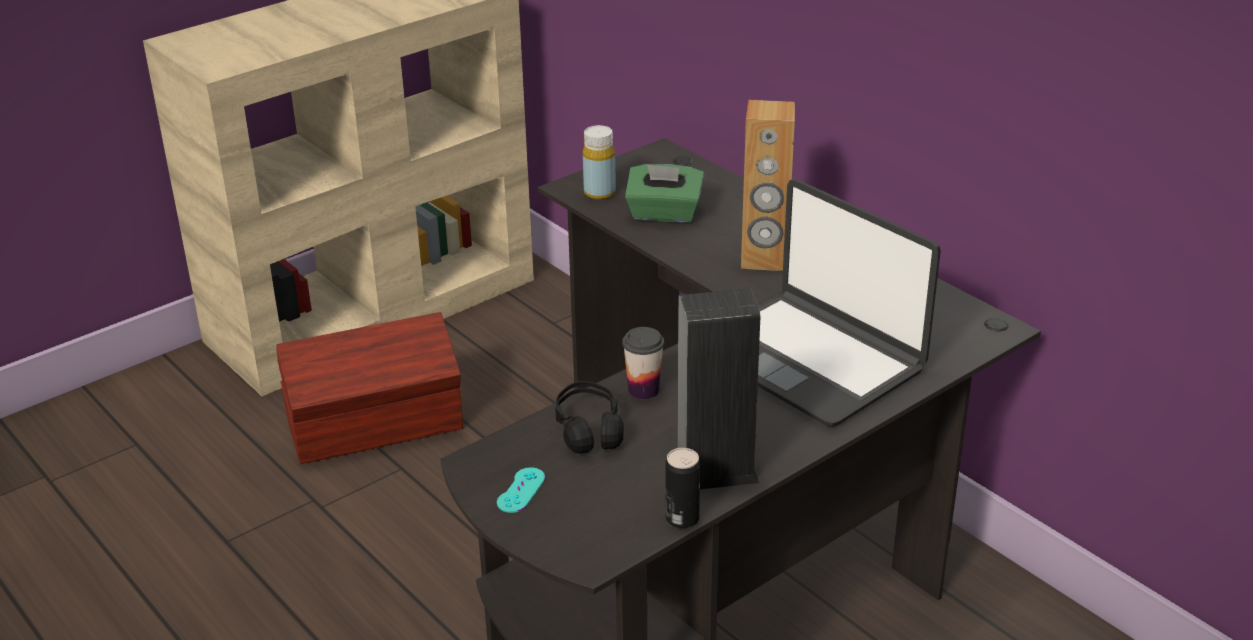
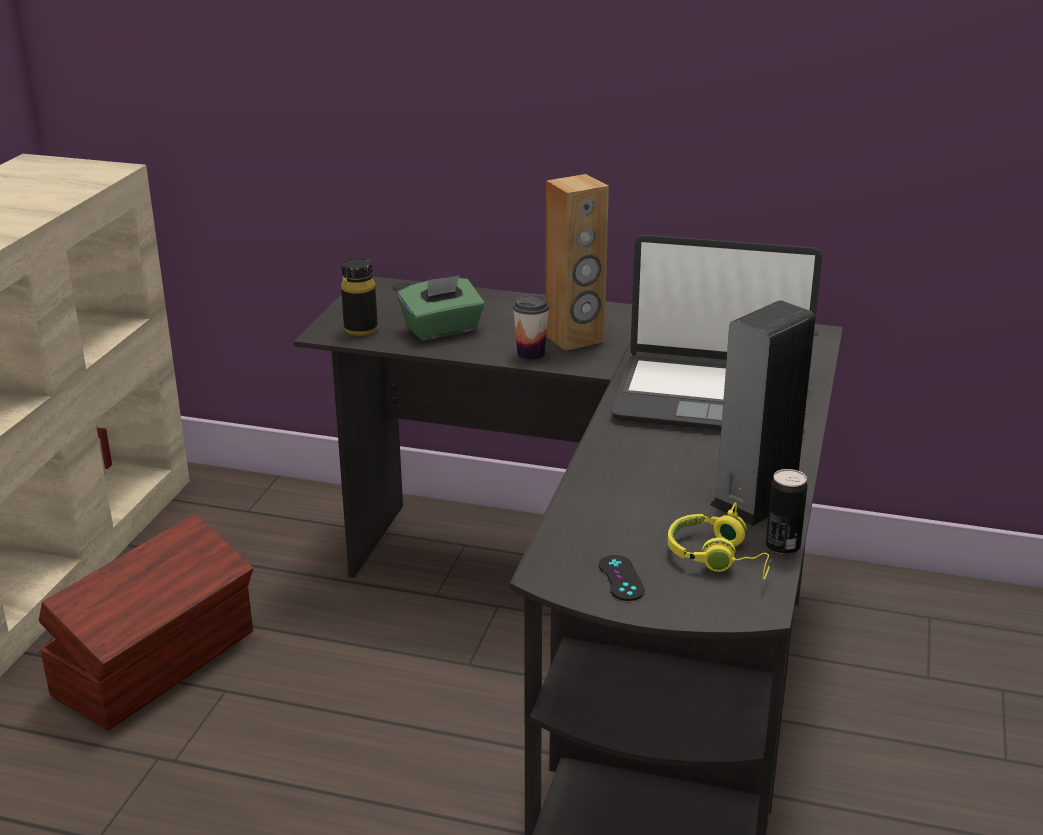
camera: 35 degrees left, 5 degrees down
turquoise game controller [497,468,545,513] -> black game controller [599,555,645,601]
black headphones [555,381,624,454] -> none
yellow bottle [583,125,616,200] -> black bottle [341,258,378,336]
cup [622,327,664,400] -> cup moved to [513,295,550,360]
none -> yellow headphones [668,502,772,580]

